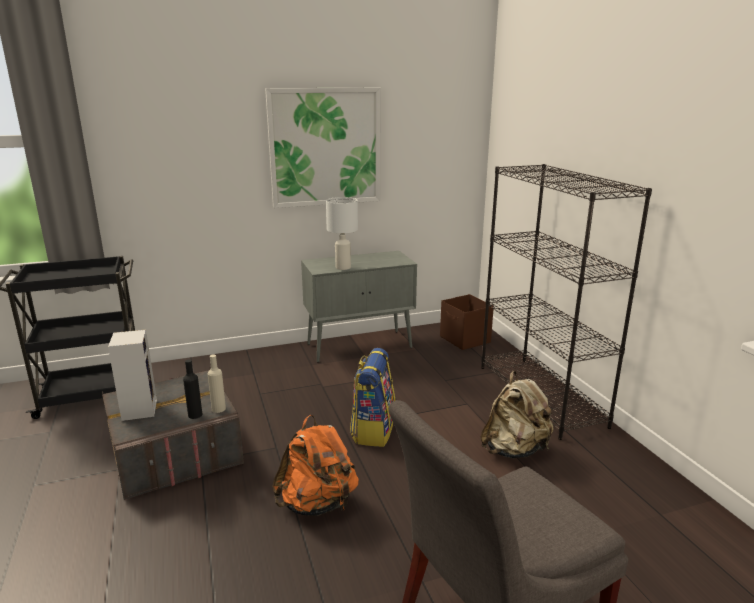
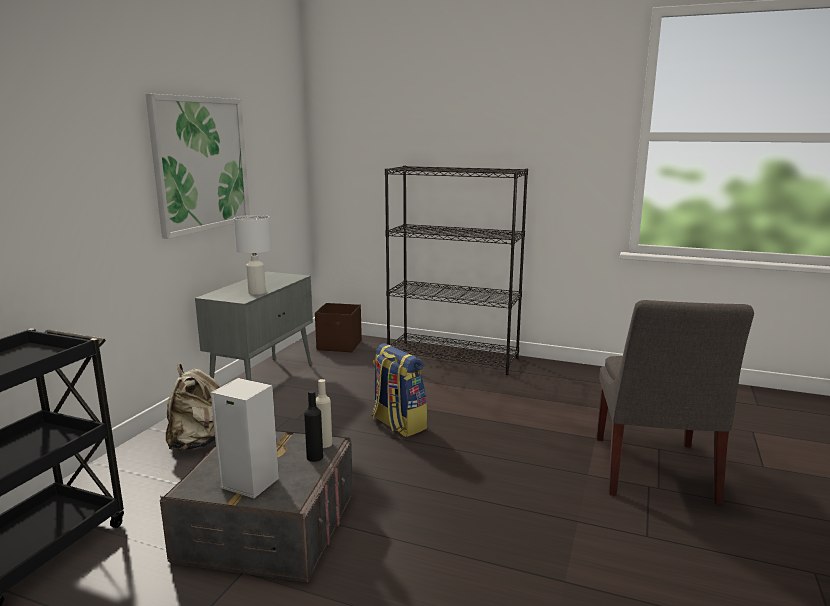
camera: 50 degrees left, 5 degrees down
orange backpack [272,415,359,516] -> none
beige backpack [480,371,554,459] -> beige backpack moved to [166,364,220,451]

